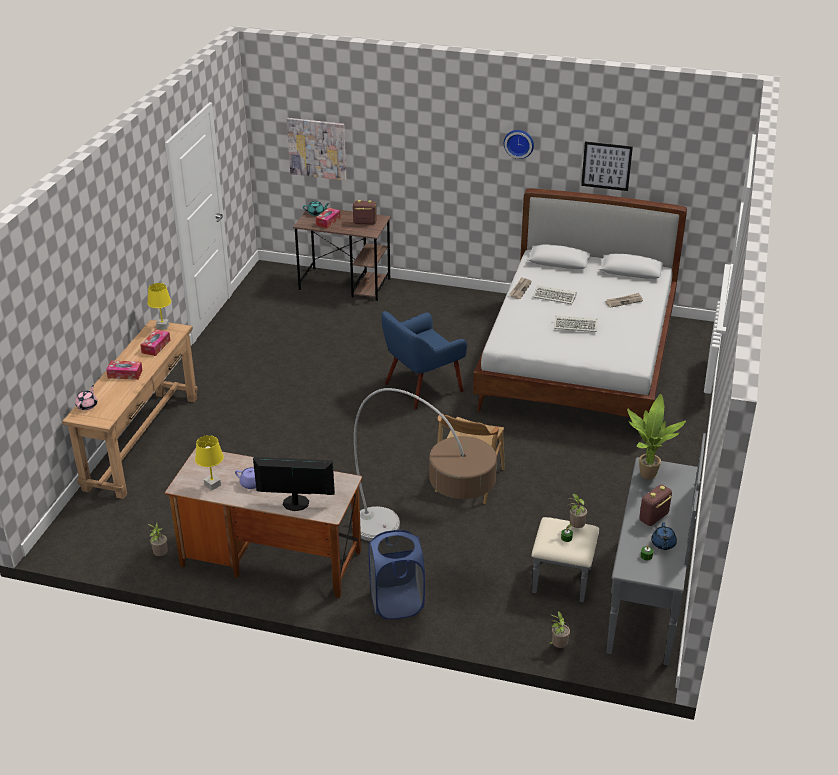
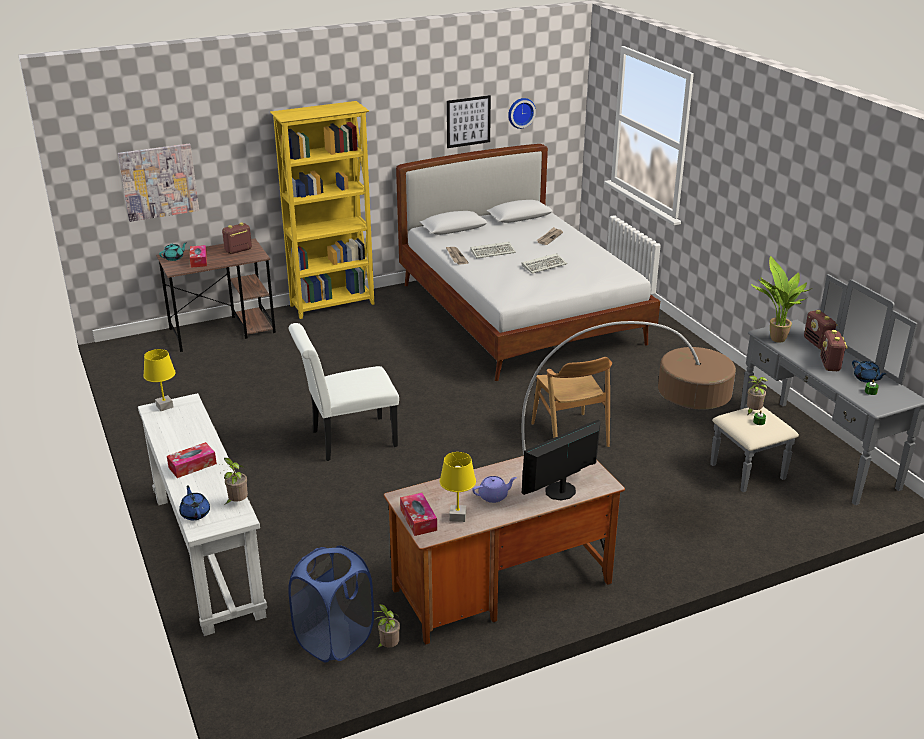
camera: 40 degrees left, 5 degrees down
brown console table [62,320,198,499] -> white console table [138,393,267,636]
pink teapot [75,385,97,410] -> blue teapot [179,485,210,520]
tissue box [140,329,170,356] -> tissue box moved to [400,493,437,536]
blue laundry basket [368,530,425,620] -> blue laundry basket moved to [288,545,374,663]
blue armchair [381,311,467,409] -> none
wall clock [504,130,534,159] -> wall clock moved to [508,98,536,129]
potted plant [548,611,570,648] -> potted plant moved to [222,458,248,504]
none -> yellow bookcase [270,101,374,319]
none -> white chair [288,323,399,461]
none -> radio [804,310,837,350]

